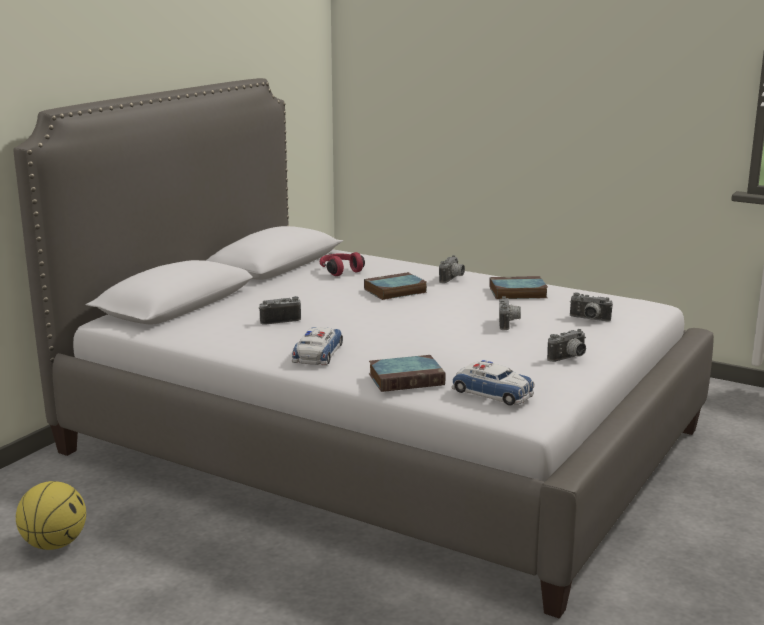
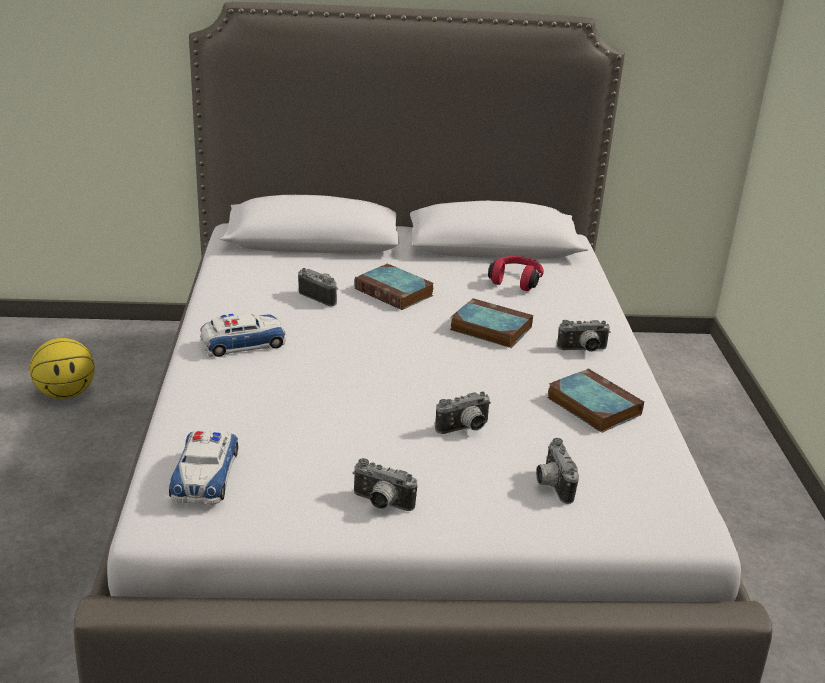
camera: 55 degrees right, 10 degrees up
book [369,355,446,392] -> book moved to [355,264,434,310]

